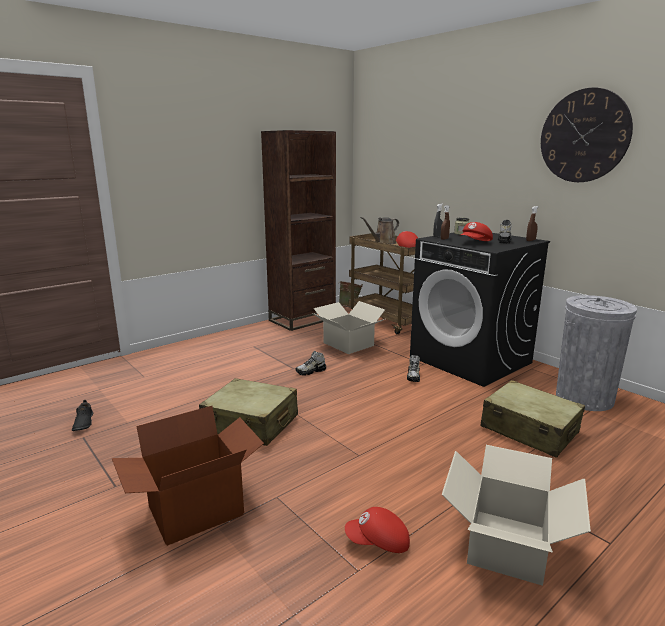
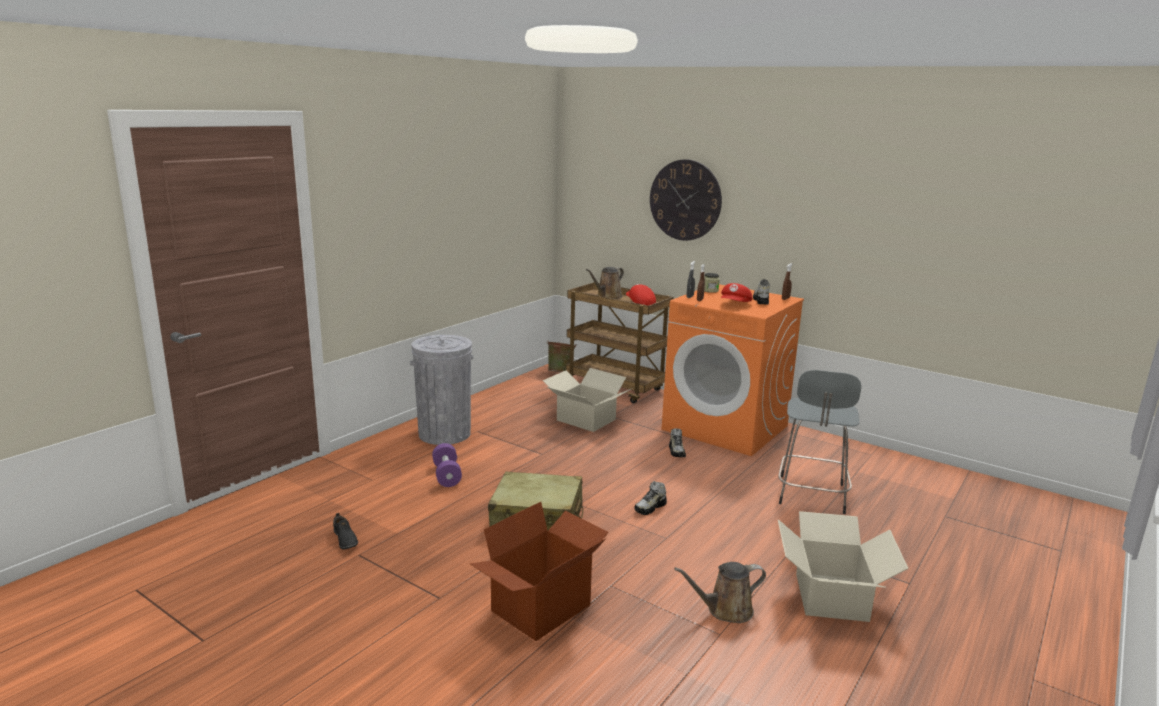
camera: 15 degrees left, 0 degrees up
brown bookcase [261,130,336,331] -> none
shoe [296,351,326,376] -> shoe moved to [635,481,667,515]
red cap [345,507,410,553] -> brown watering can [674,562,766,623]
black washing machine [410,232,550,387] -> orange washing machine [662,284,804,456]
beige suitcase [480,380,585,458] -> grey stool [778,370,861,514]
wall clock [541,87,633,182] -> wall clock moved to [650,159,722,241]
grey trash can [556,295,637,411] -> grey trash can moved to [410,335,473,445]
none -> purple dumbbell [432,443,462,487]

